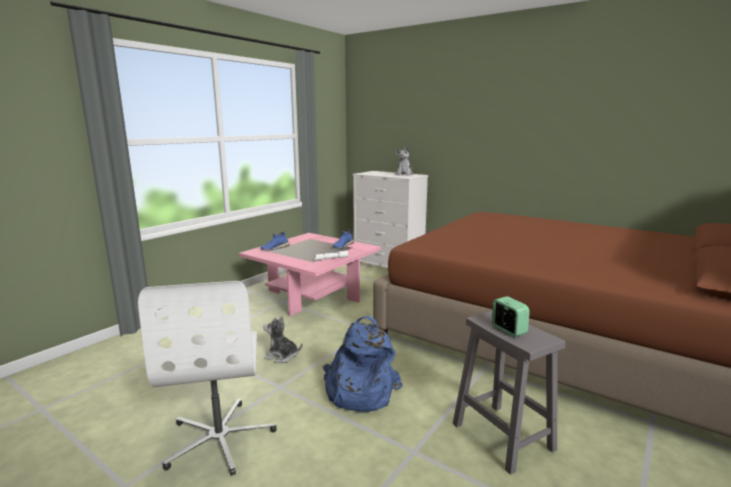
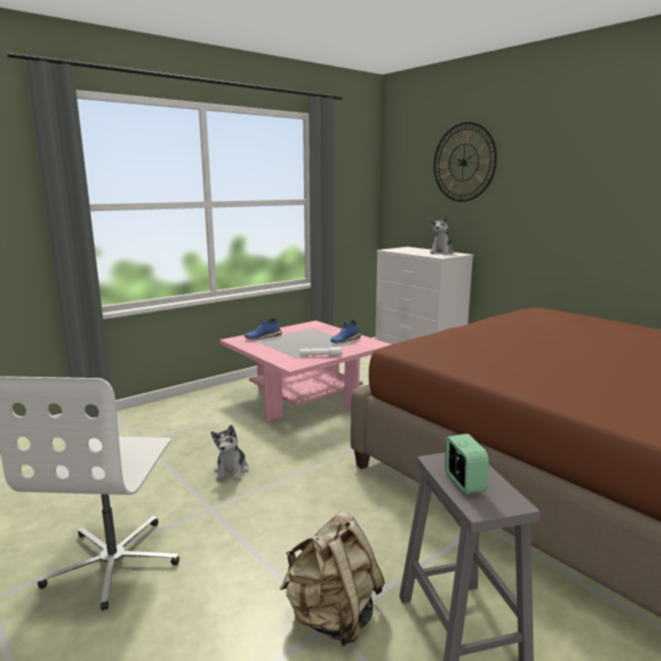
camera: 15 degrees right, 0 degrees up
plush toy [263,316,302,363] -> plush toy turned 120 degrees counterclockwise [211,425,249,481]
blue backpack [323,316,403,412] -> none
none -> beige backpack [280,511,385,646]
none -> wall clock [434,122,497,202]

